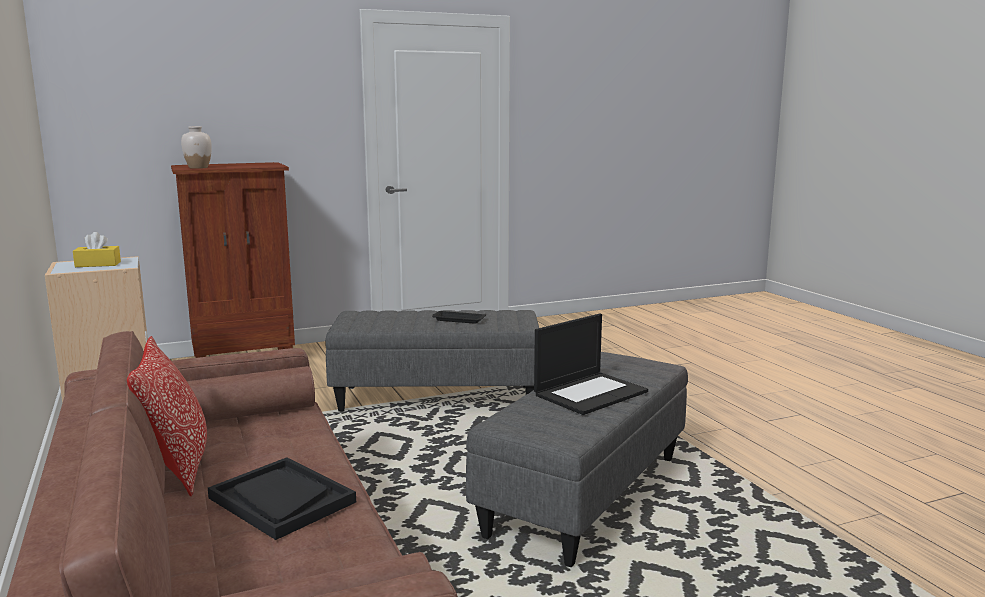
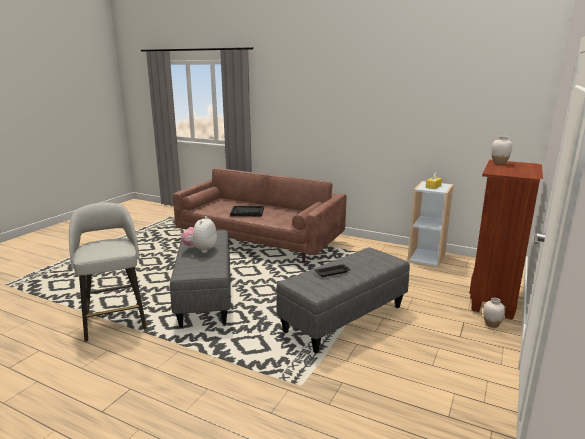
camera: 140 degrees right, 5 degrees up
pillow [127,336,207,496] -> none
laptop [534,313,648,415] -> plush toy [181,216,217,253]
none -> grey stool [69,203,147,342]
none -> white vase [483,298,505,328]

